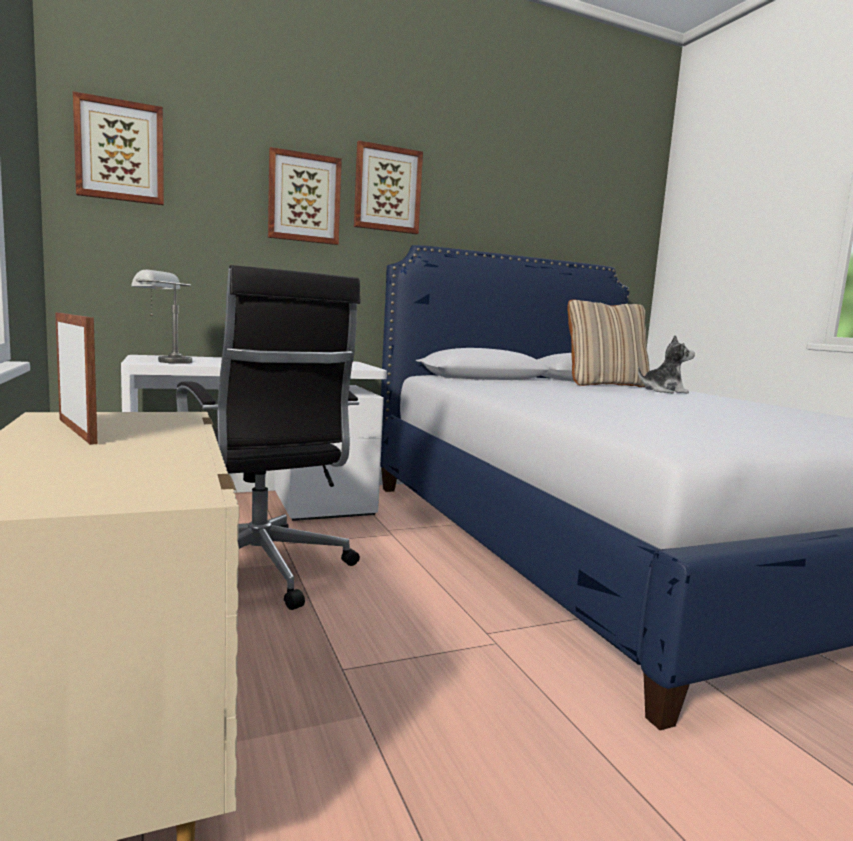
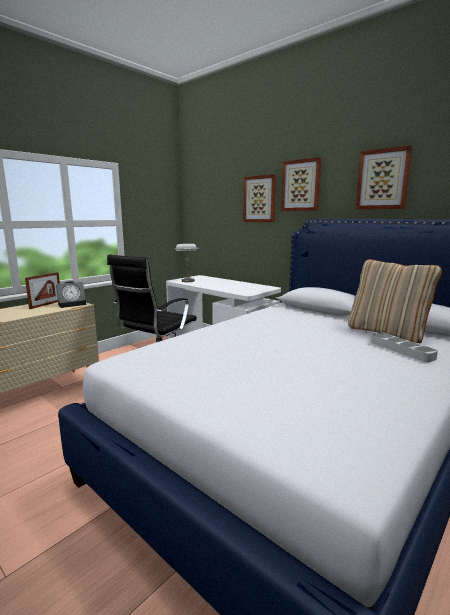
camera: 65 degrees right, 5 degrees up
picture [73,91,164,205] -> picture moved to [356,146,413,209]
plush toy [638,335,695,394] -> grey tray [371,332,438,362]
none -> alarm clock [56,281,86,308]

